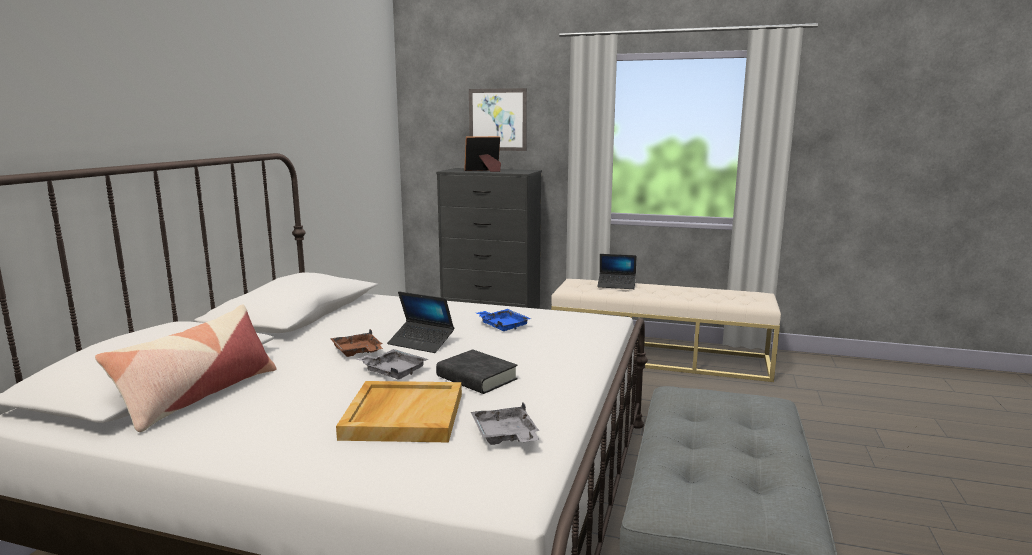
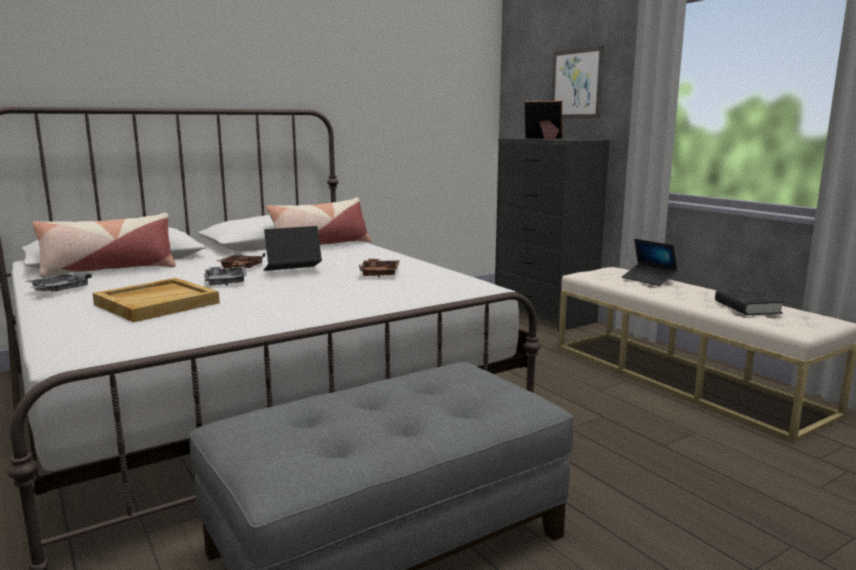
camera: 40 degrees right, 0 degrees up
laptop [387,292,454,353] -> laptop turned 90 degrees clockwise [264,226,322,271]
black book [436,349,518,394] -> black book moved to [715,288,784,315]
grey tray [471,402,539,445] -> grey tray moved to [25,274,92,292]
blue tray [477,309,531,331] -> brown tray [359,259,400,277]
none -> pillow [266,198,372,245]

